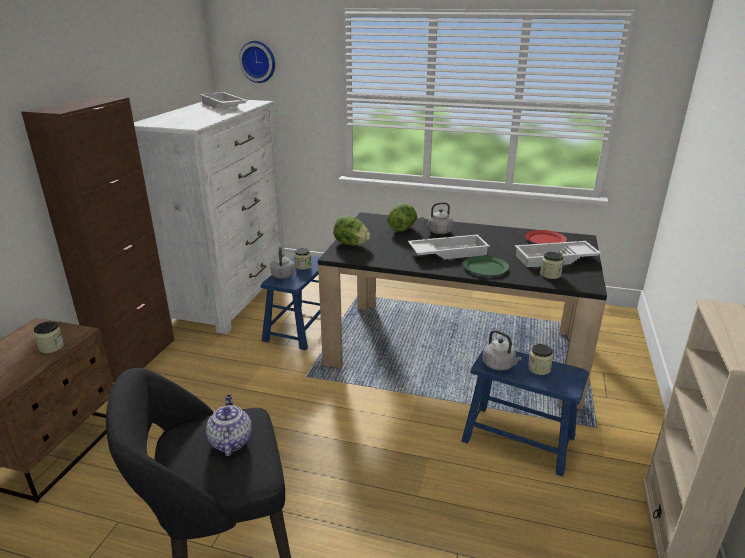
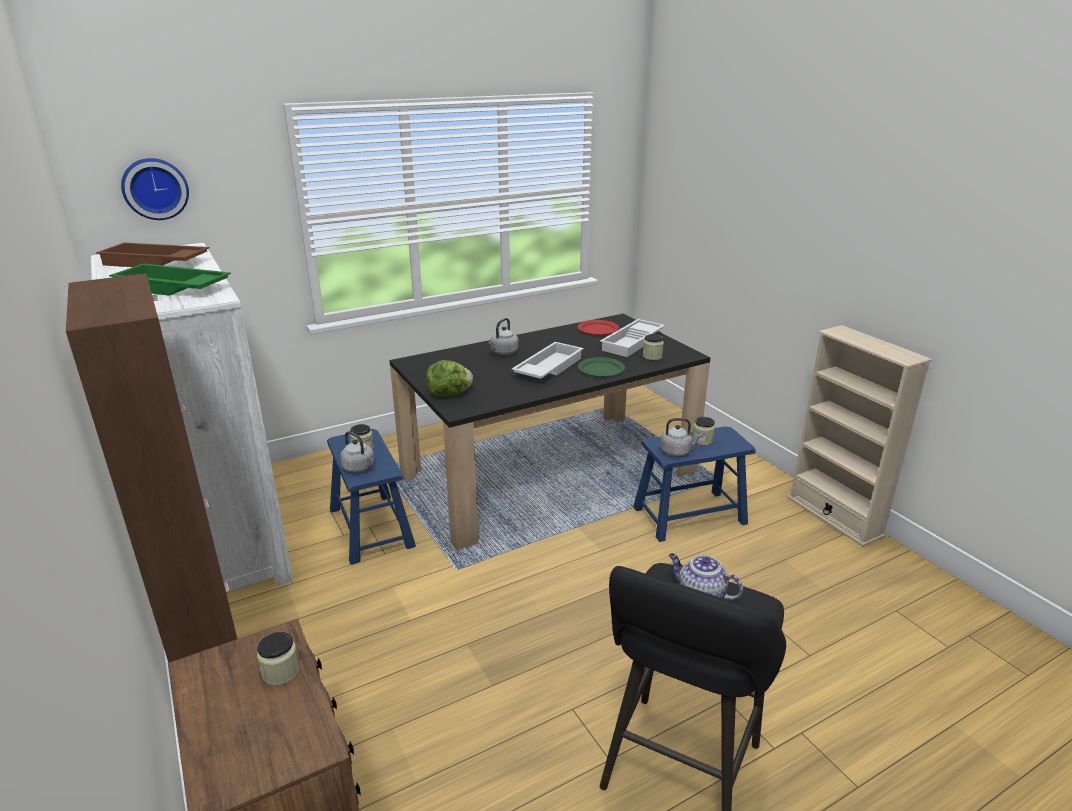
camera: 45 degrees left, 0 degrees up
white tray [200,92,248,109] -> brown tray [96,243,210,267]
lettuce [387,203,417,232] -> none
none -> green tray [109,263,231,296]

